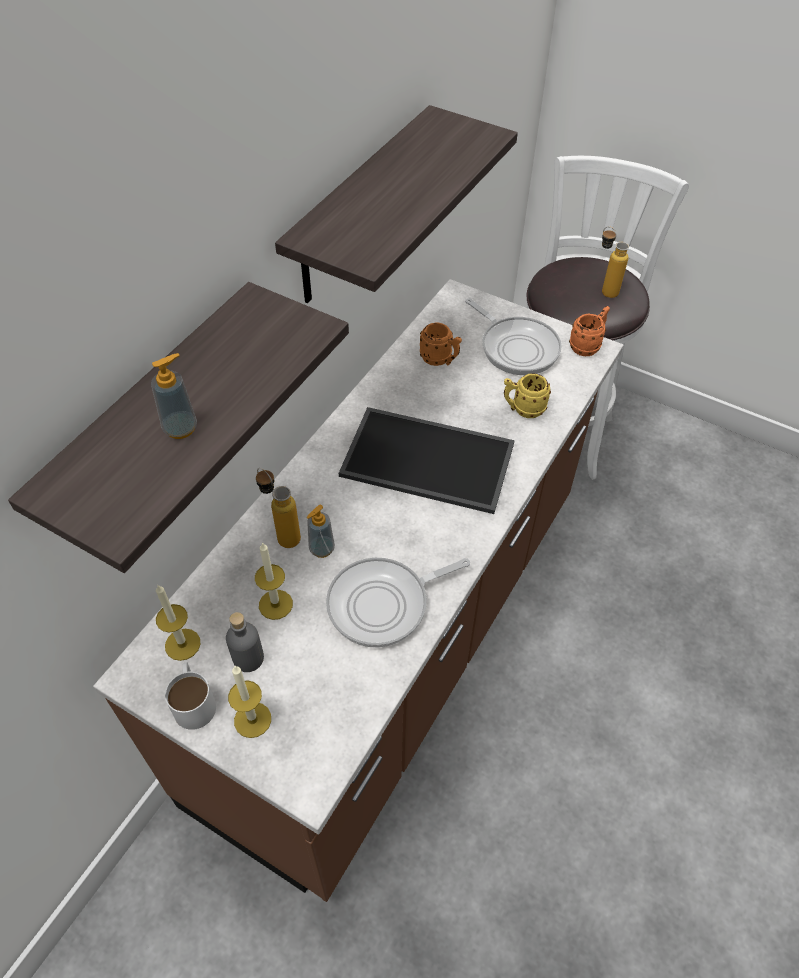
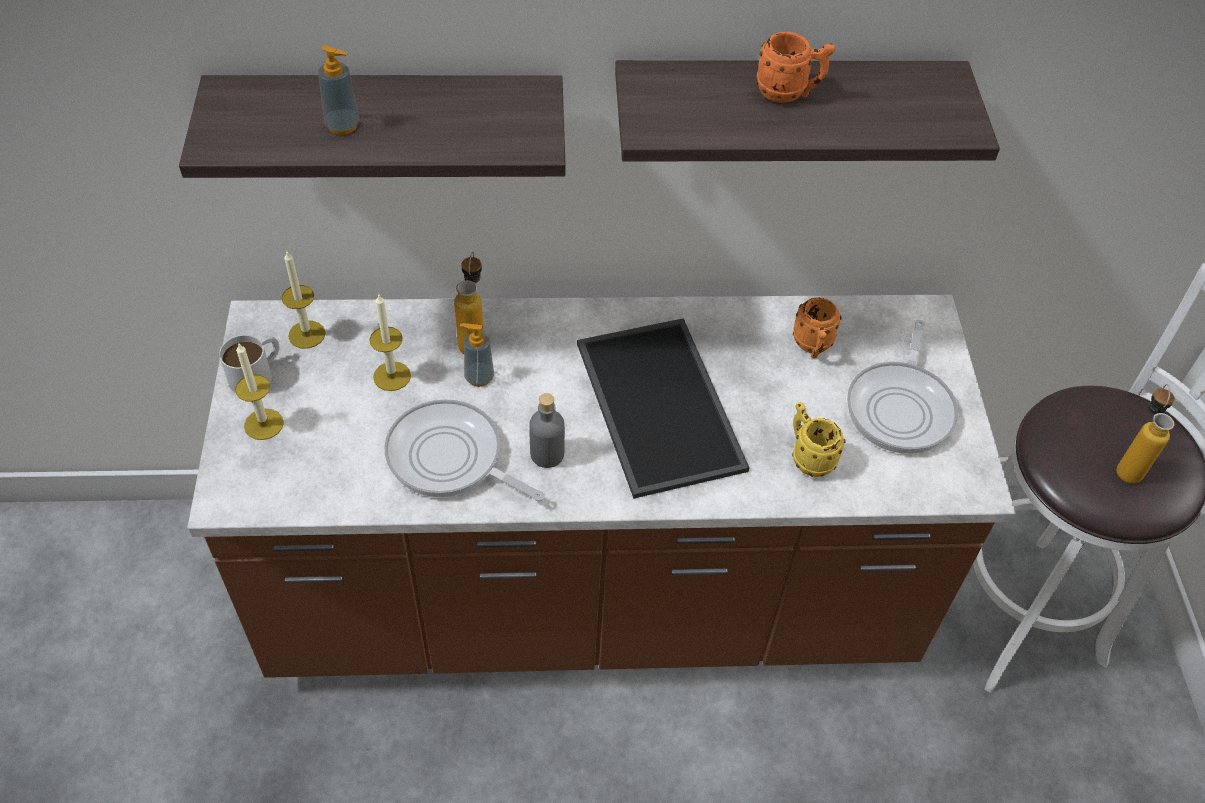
camera: 55 degrees right, 0 degrees up
grey bottle [226,612,264,672] -> grey bottle moved to [529,393,565,468]
orange mug [569,306,610,356] -> orange mug moved to [756,32,835,103]

